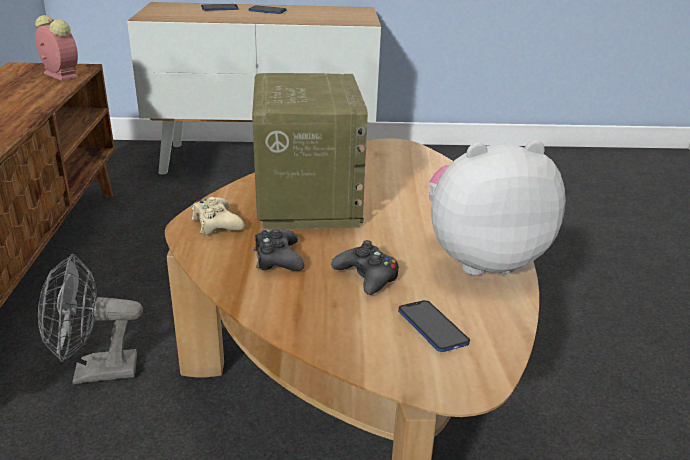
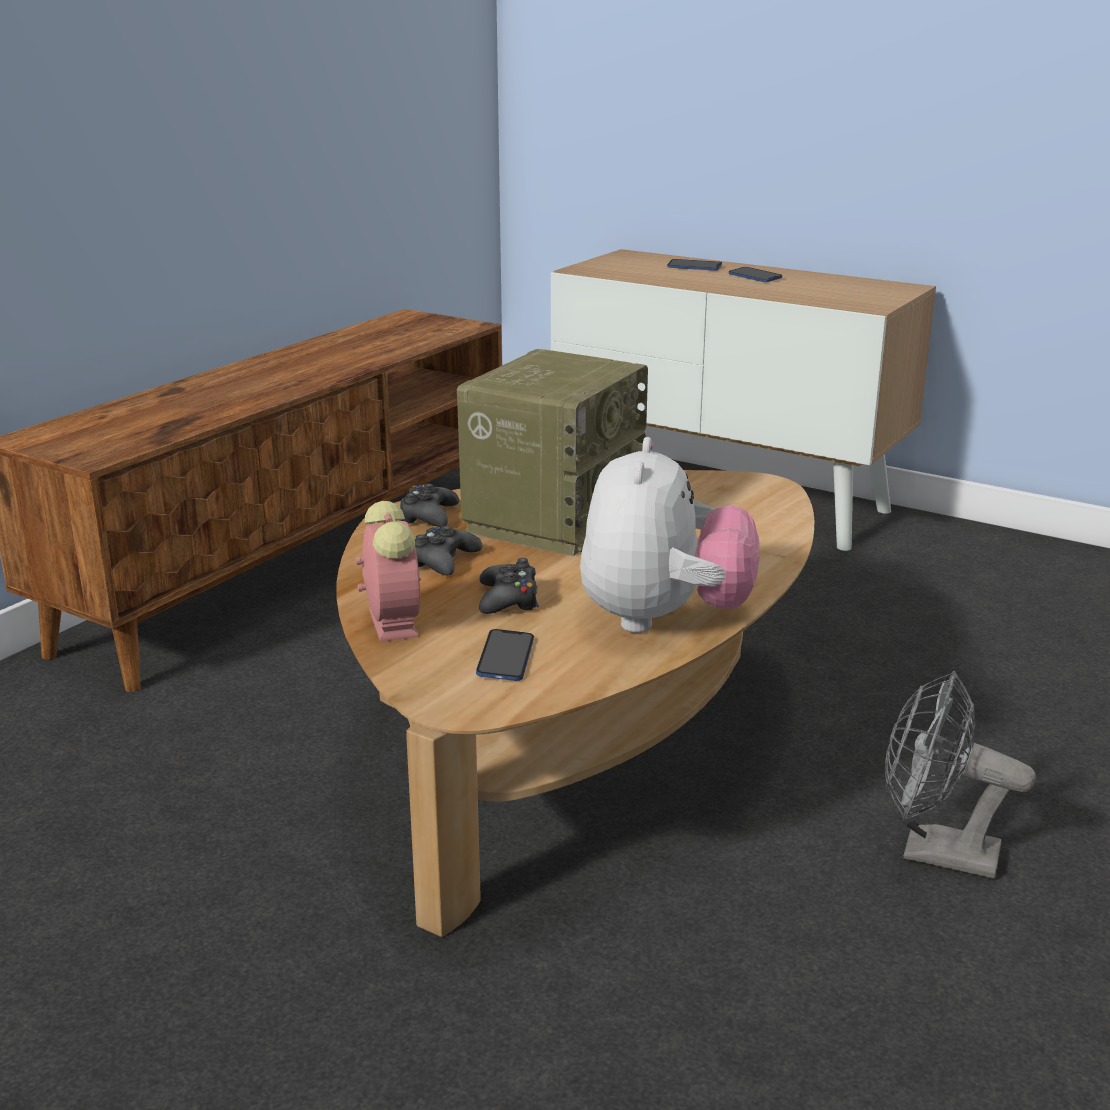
camera: 35 degrees right, 5 degrees down
alarm clock [35,15,78,81] -> alarm clock moved to [356,501,421,642]
grey fan [38,254,143,384] -> grey fan moved to [885,671,1036,878]
beige game controller [192,197,245,235] -> black game controller [399,484,459,527]
plush toy [429,140,566,276] -> plush toy turned 75 degrees clockwise [580,437,760,633]

